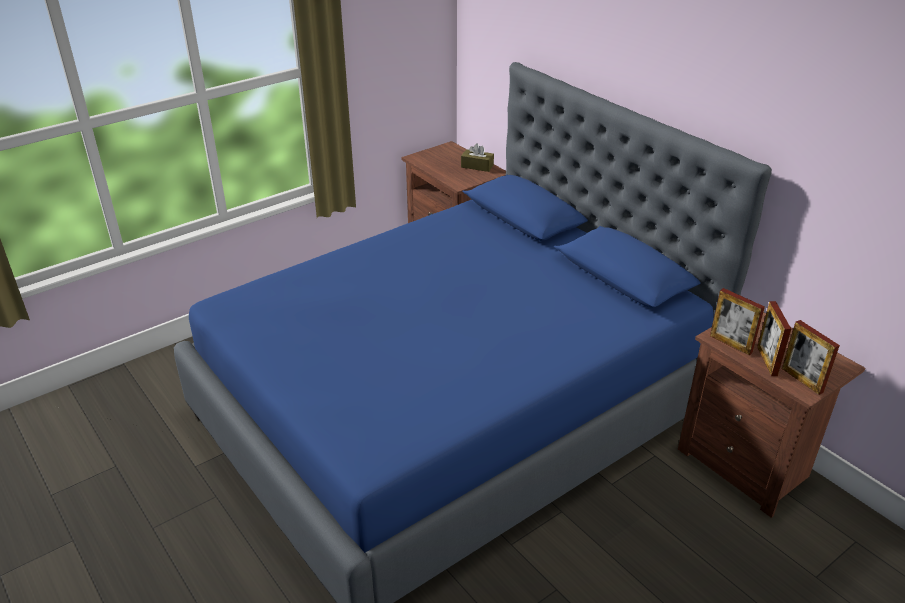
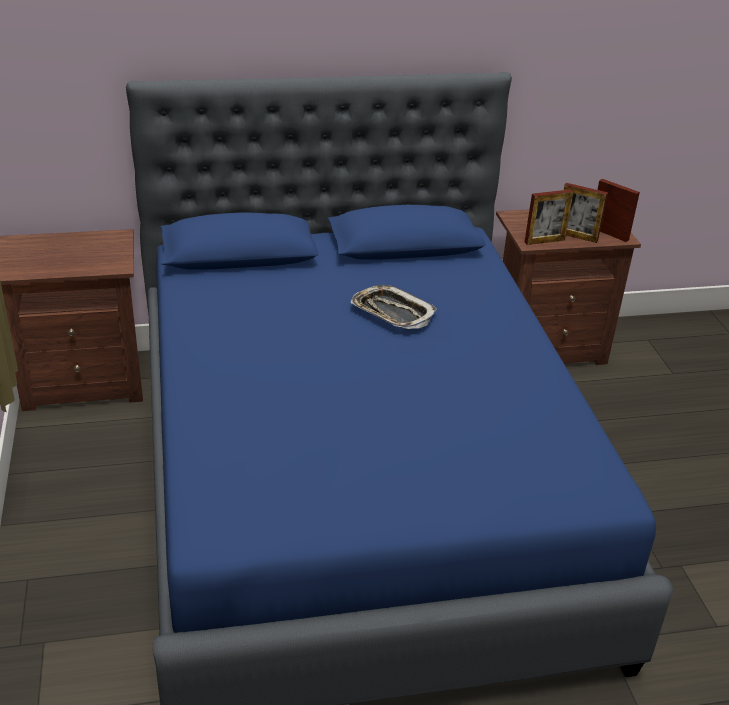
camera: 65 degrees left, 0 degrees up
brown tissue box [461,143,494,172] -> none
picture frame [782,320,840,395] -> picture frame turned 135 degrees counterclockwise [597,179,640,242]
none -> tray [351,285,437,329]

